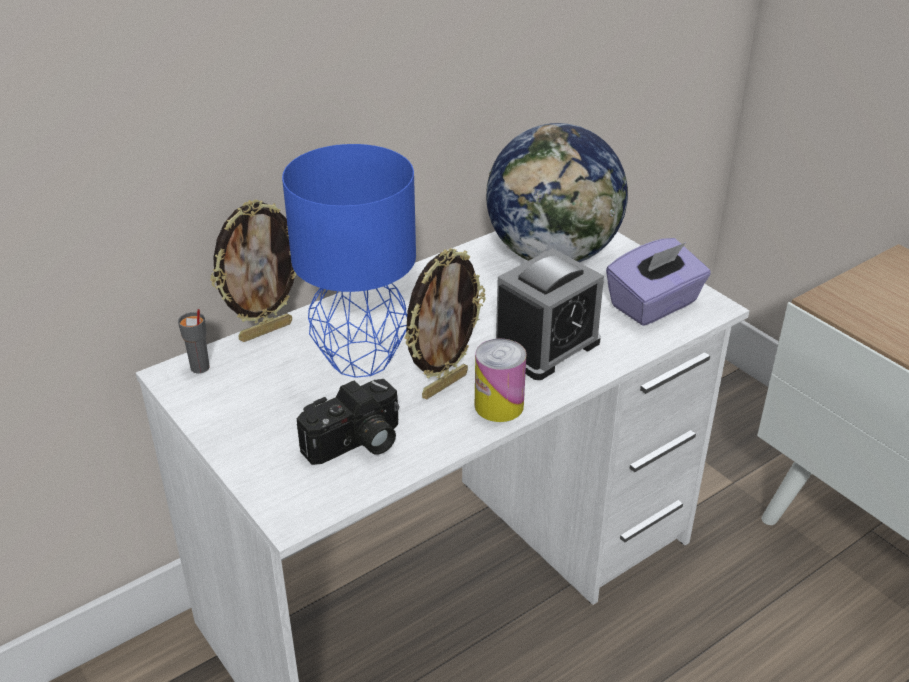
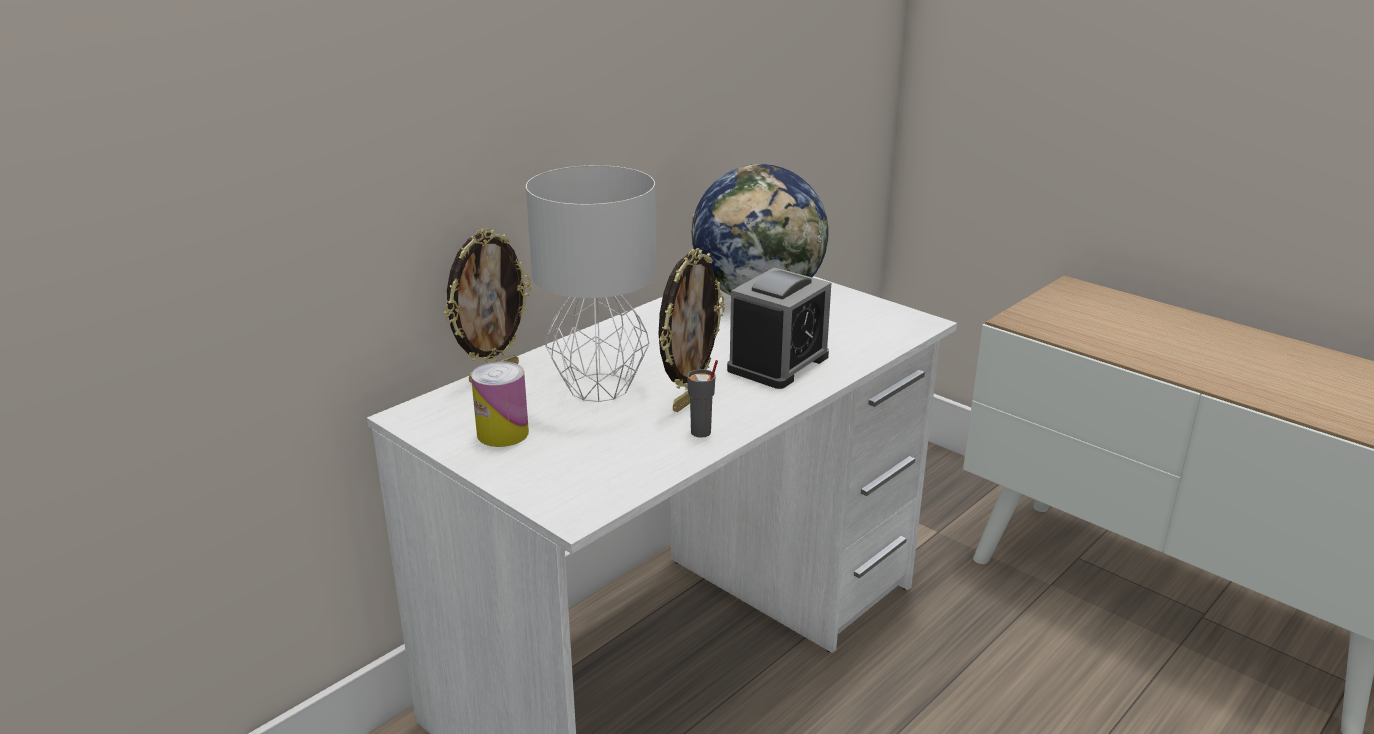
camera: 10 degrees left, 10 degrees down
grey cup [178,309,210,374] -> grey cup moved to [687,360,718,438]
blue table lamp [282,144,416,378] -> grey table lamp [526,165,656,402]
camera [296,379,399,465] -> none
can [475,338,526,422] -> can moved to [471,361,529,447]
purple tissue box [606,238,711,326] -> none

